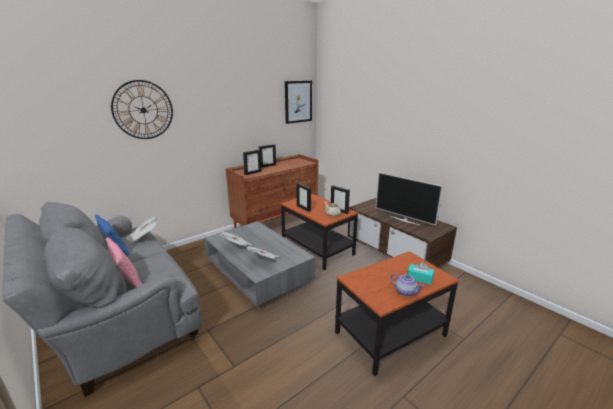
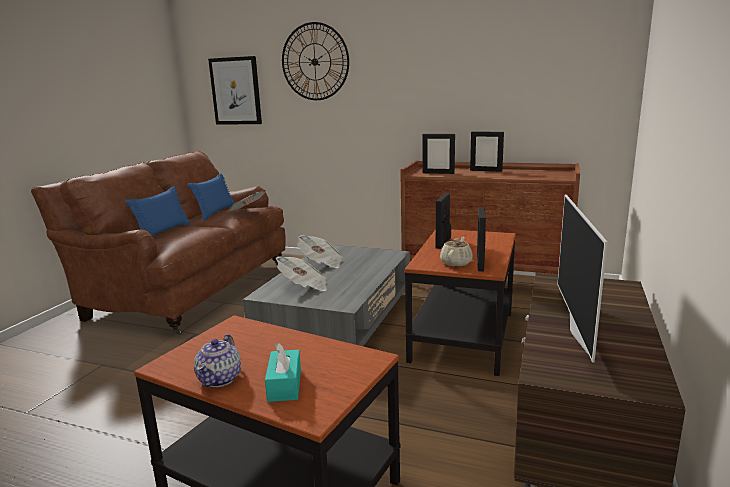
camera: 60 degrees right, 5 degrees down
grey sofa [2,202,202,397] -> brown sofa [31,151,286,335]
pink pillow [106,237,142,288] -> blue pillow [125,186,190,236]
picture [285,81,312,124] -> picture moved to [208,56,262,125]

